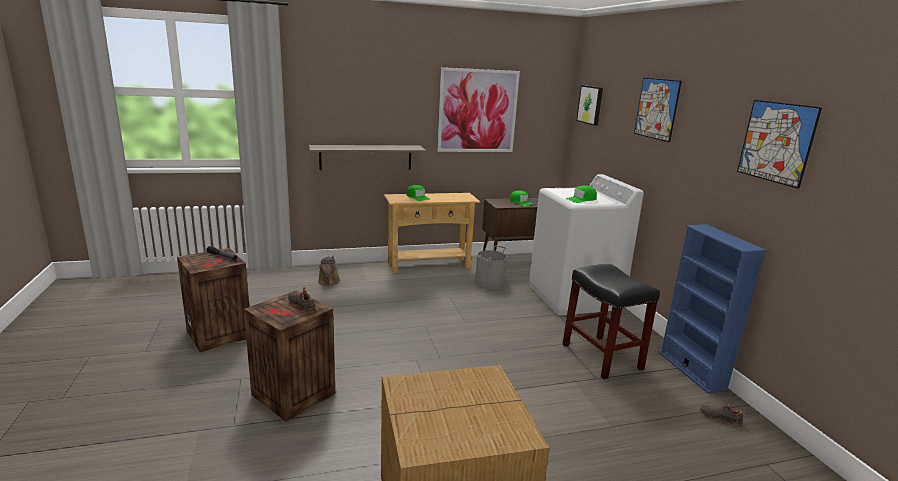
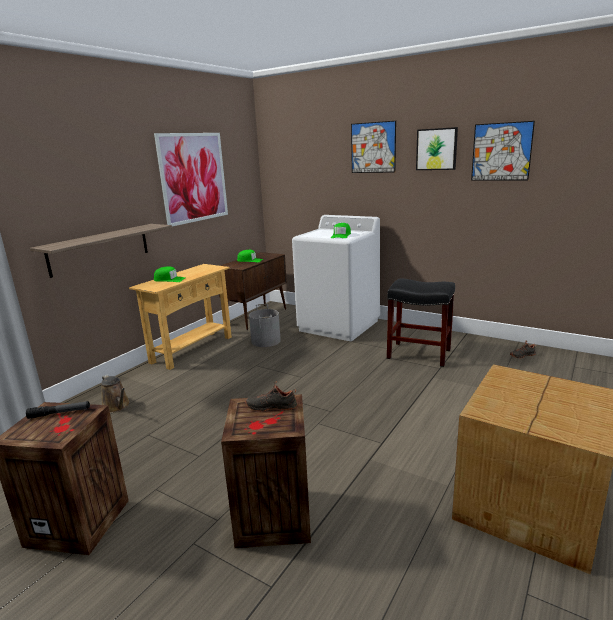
camera: 40 degrees left, 0 degrees up
picture [576,85,603,126] -> picture moved to [416,127,458,170]
blue bookcase [659,224,766,394] -> none

